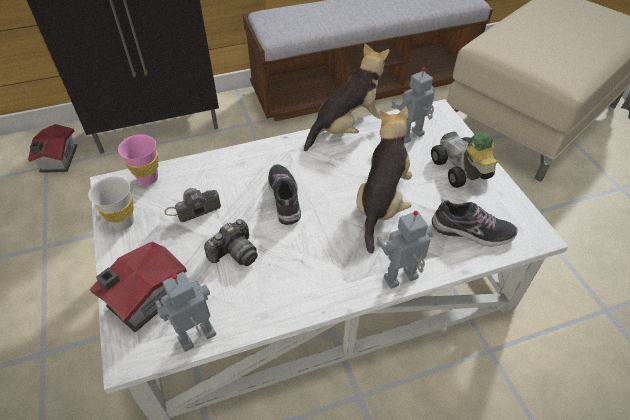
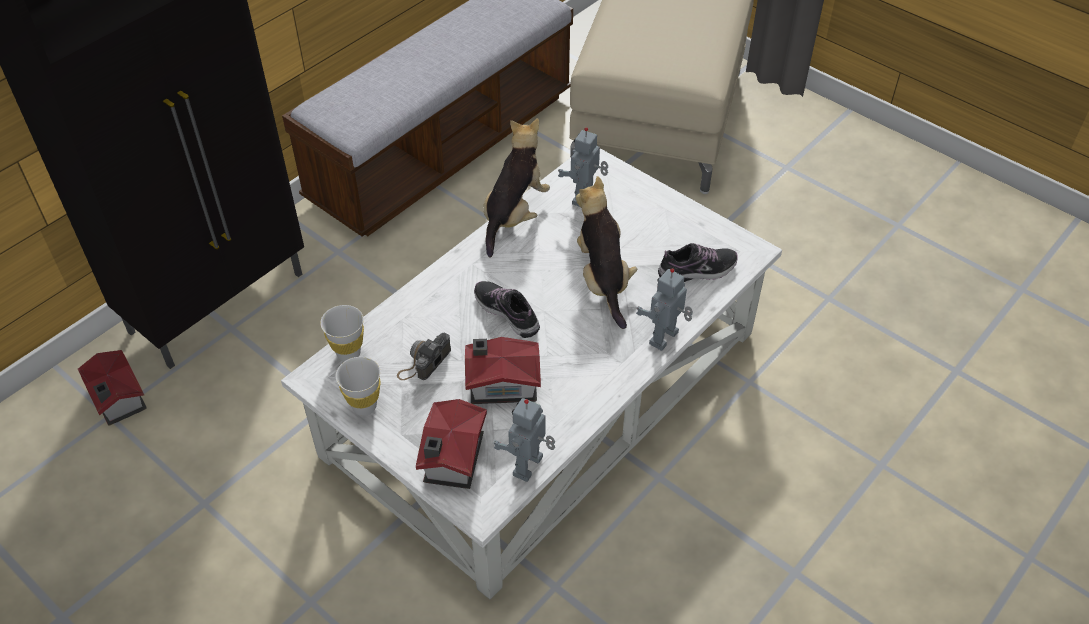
camera: 30 degrees left, 0 degrees up
pink cup [118,134,158,185] -> white cup [320,305,364,362]
camera [204,219,258,266] -> toy house [465,337,541,404]
toy car [431,132,498,188] -> none

